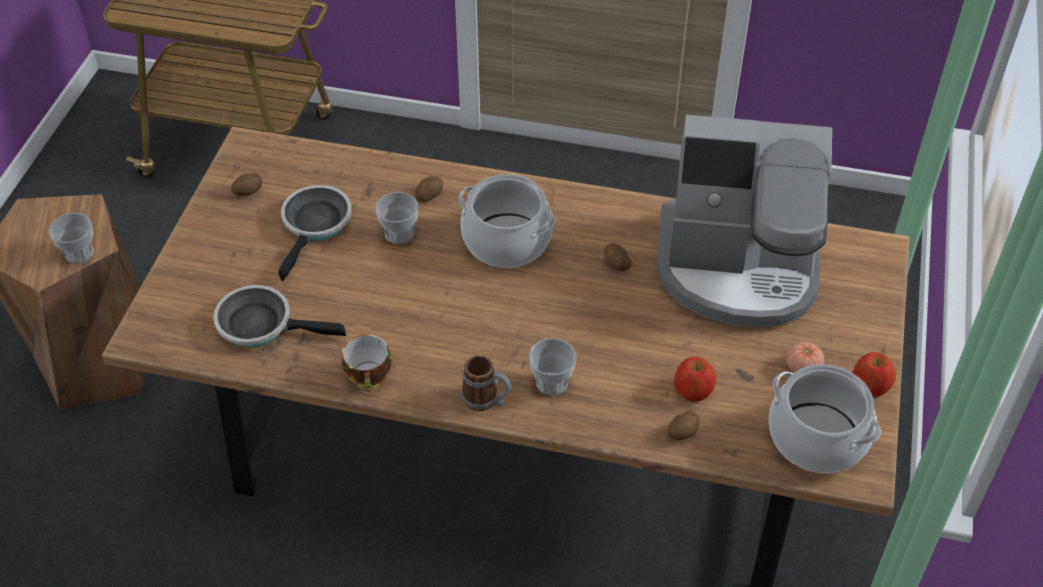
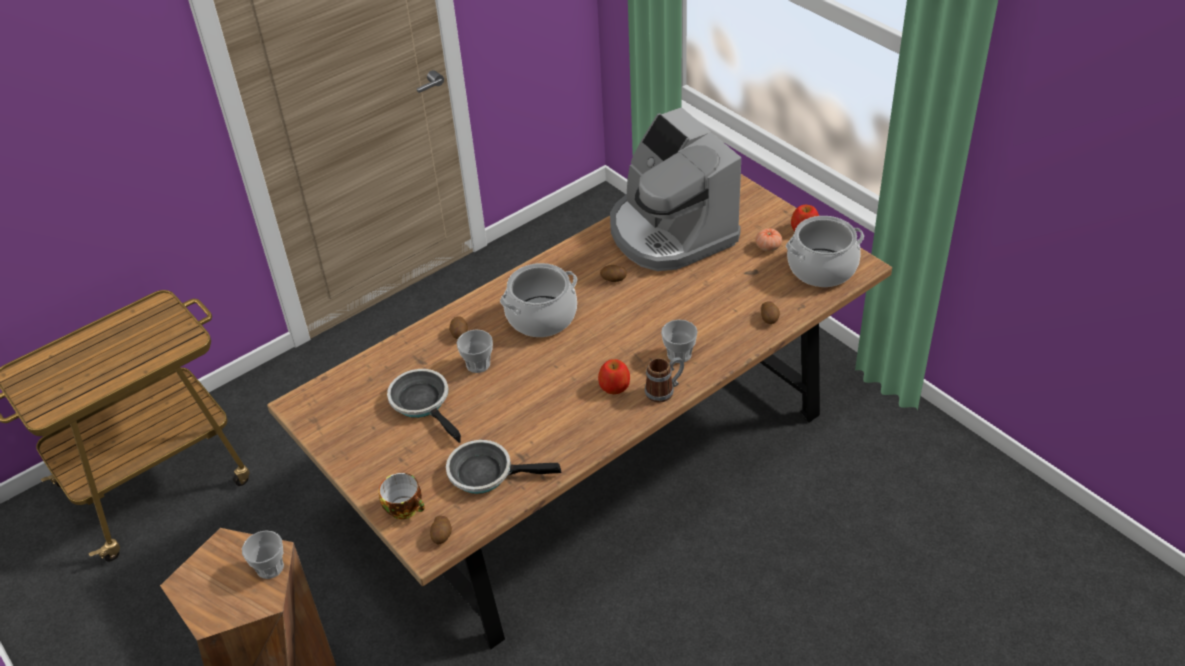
camera: 50 degrees left, 5 degrees down
frying pan [213,285,346,347] -> frying pan turned 45 degrees clockwise [446,440,561,494]
potato [231,173,262,196] -> potato moved to [430,516,452,545]
cup [342,334,391,392] -> cup moved to [379,473,425,520]
coffee machine [656,115,832,327] -> coffee machine turned 105 degrees clockwise [610,107,741,271]
apple [674,357,716,402] -> apple moved to [598,359,630,394]

